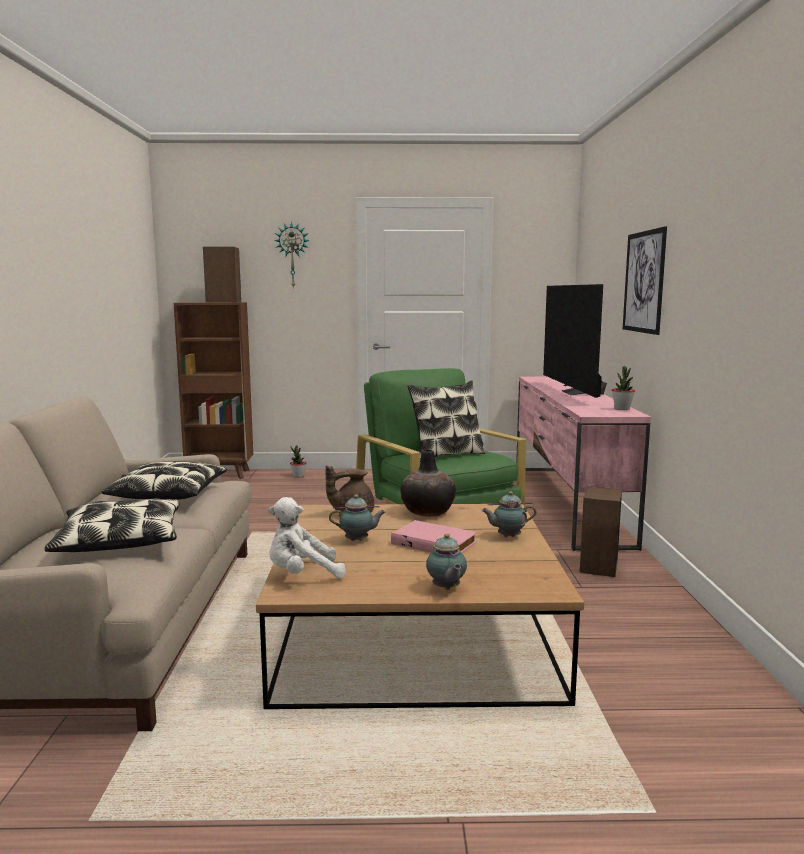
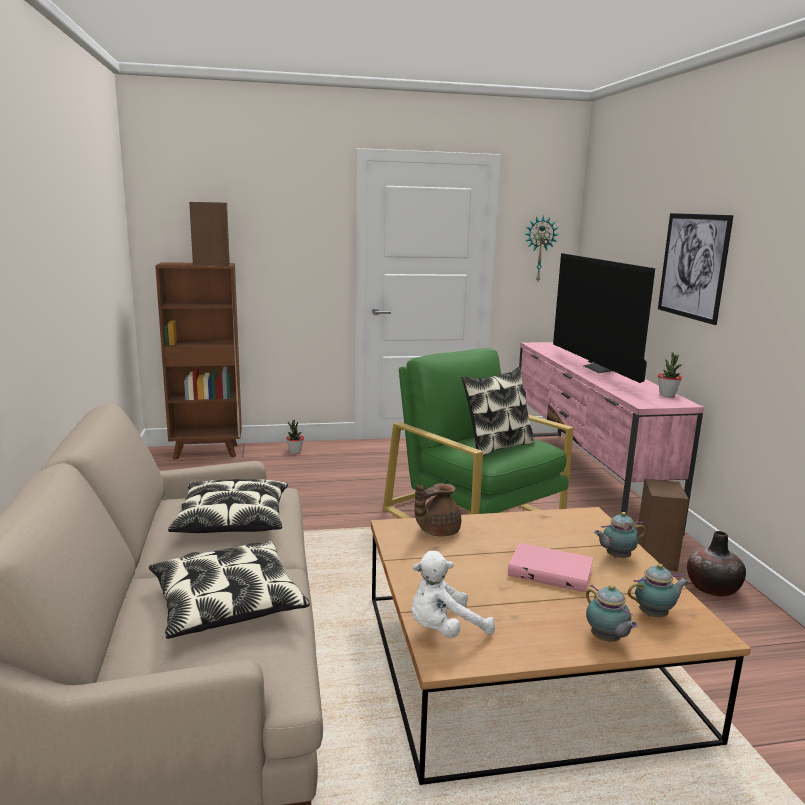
camera: 10 degrees left, 5 degrees up
wall clock [274,222,310,289] -> wall clock moved to [525,215,559,281]
teapot [329,495,386,541] -> teapot moved to [628,564,689,617]
vase [400,449,456,517] -> vase moved to [687,531,746,597]

